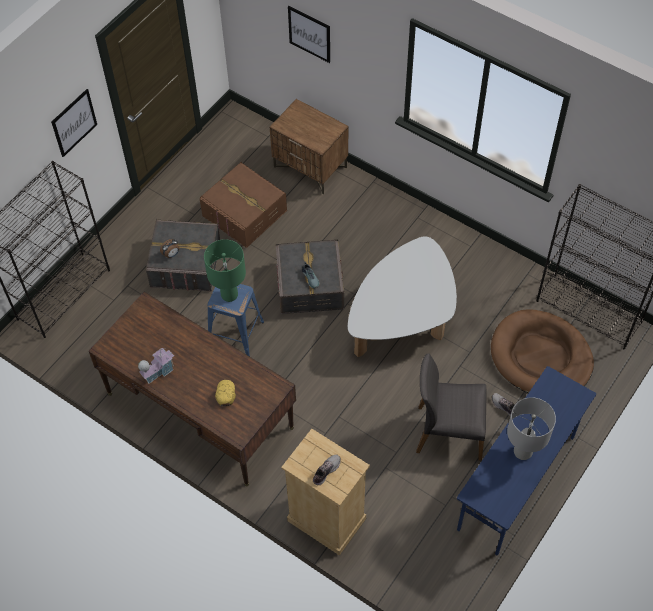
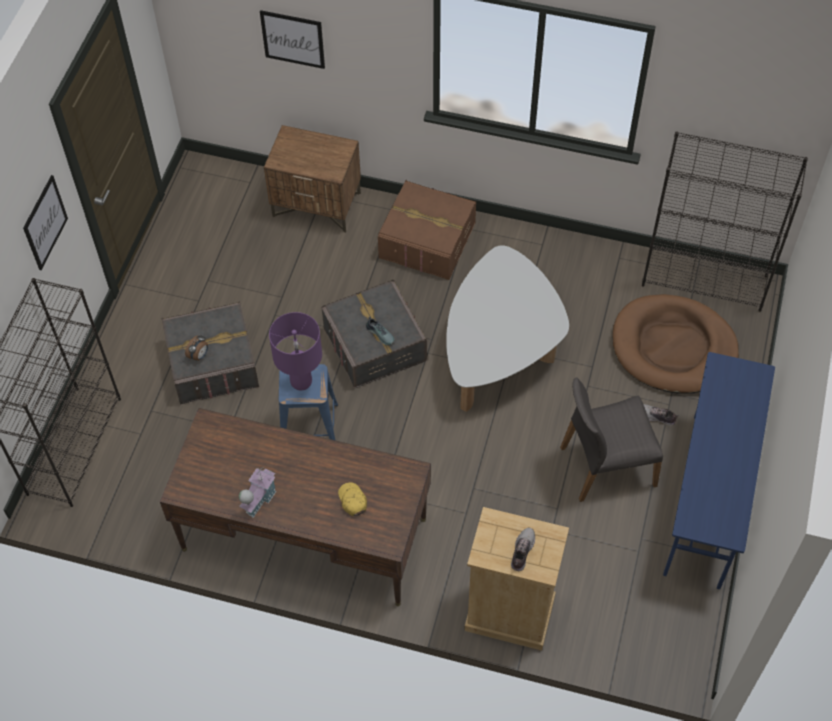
camera: 20 degrees left, 0 degrees up
brown storage box [200,162,287,248] -> brown storage box moved to [378,179,476,280]
green table lamp [204,239,246,302] -> purple table lamp [269,312,322,391]
grey table lamp [507,397,556,460] -> none

